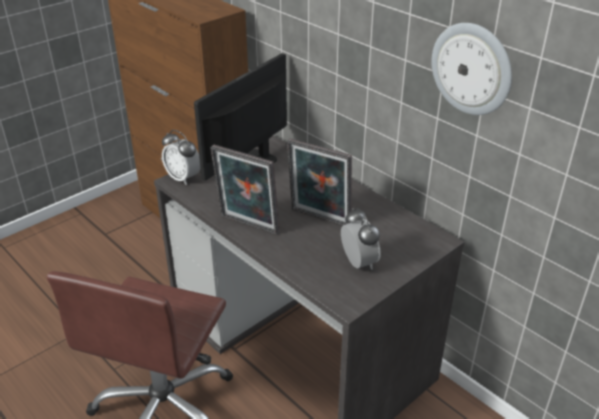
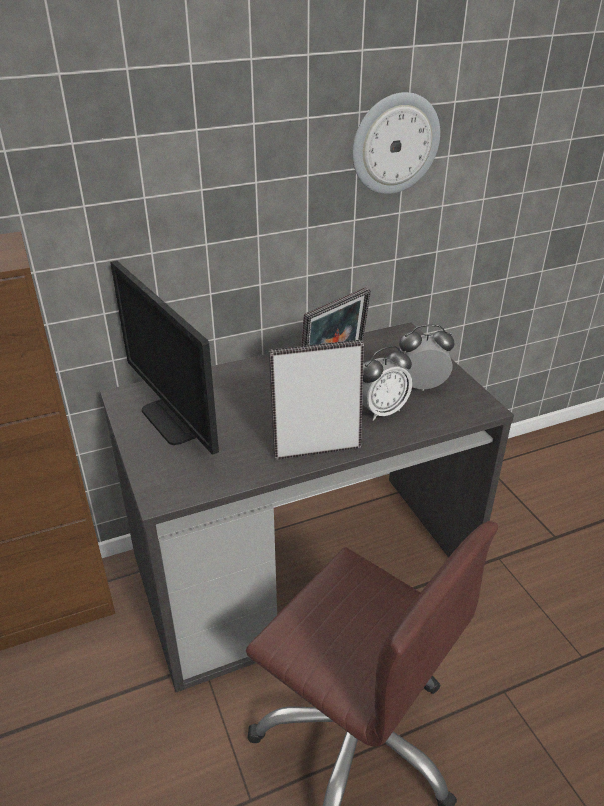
camera: 70 degrees left, 0 degrees up
alarm clock [162,130,200,185] -> alarm clock moved to [362,346,412,421]
picture frame [210,145,280,235] -> picture frame turned 150 degrees counterclockwise [269,340,364,460]

